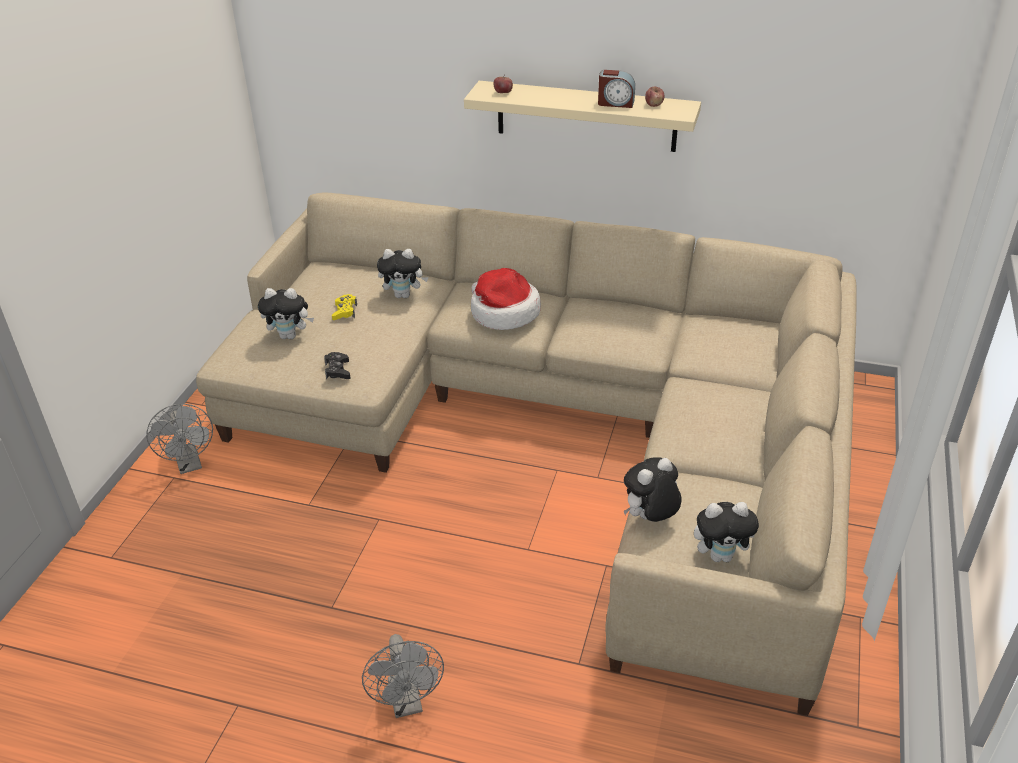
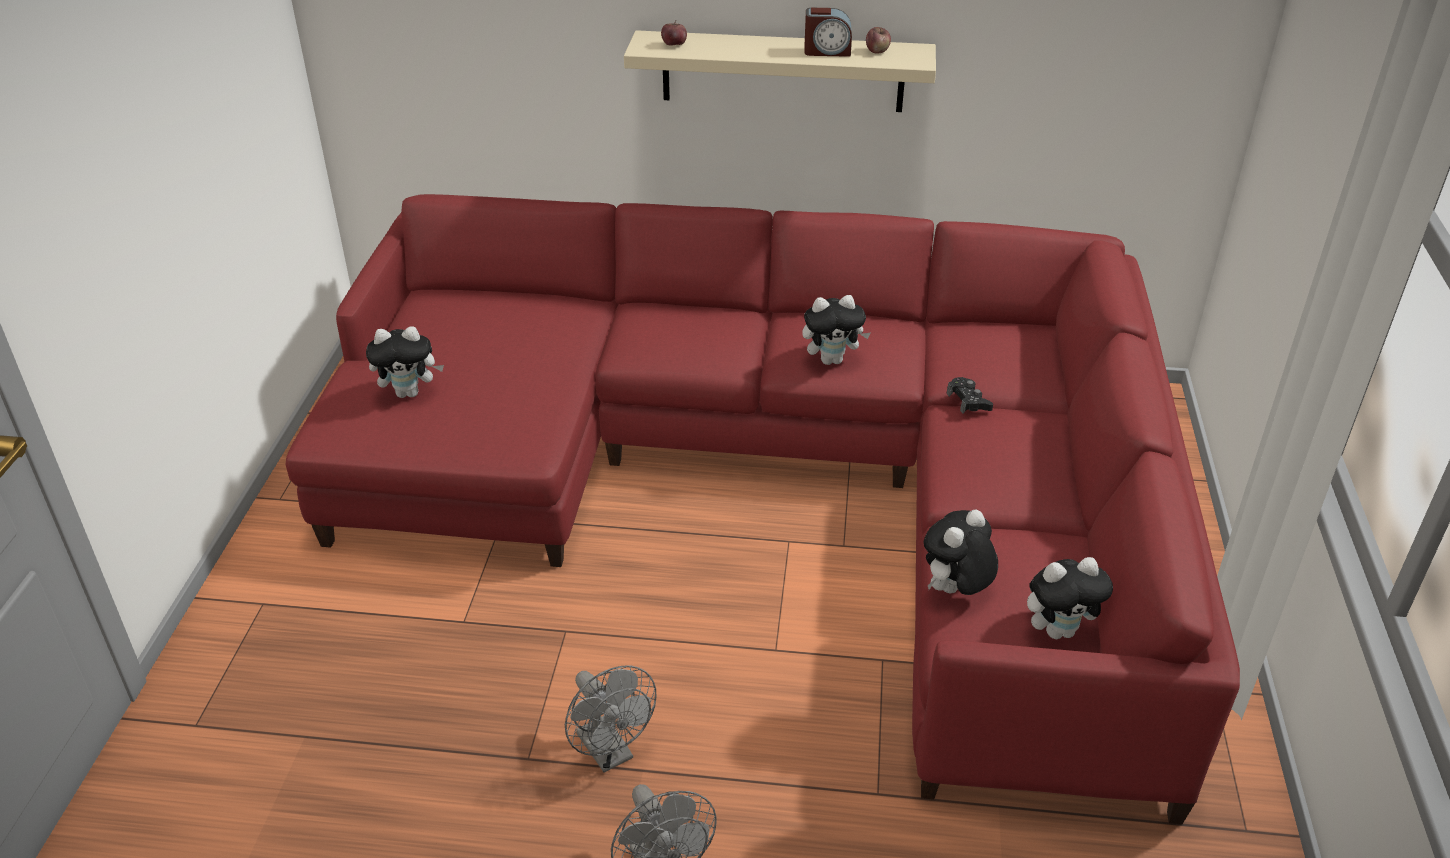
camera: 10 degrees left, 0 degrees up
grey fan [146,404,213,474] -> grey fan moved to [565,665,656,773]
beige sofa [196,192,857,716] -> red sofa [285,194,1240,824]
black game controller [324,352,351,379] -> black game controller moved to [947,377,993,414]
yellow game controller [332,294,357,320] -> none
plush toy [377,249,429,298] -> plush toy moved to [802,295,871,365]
hat [471,268,541,330] -> none

